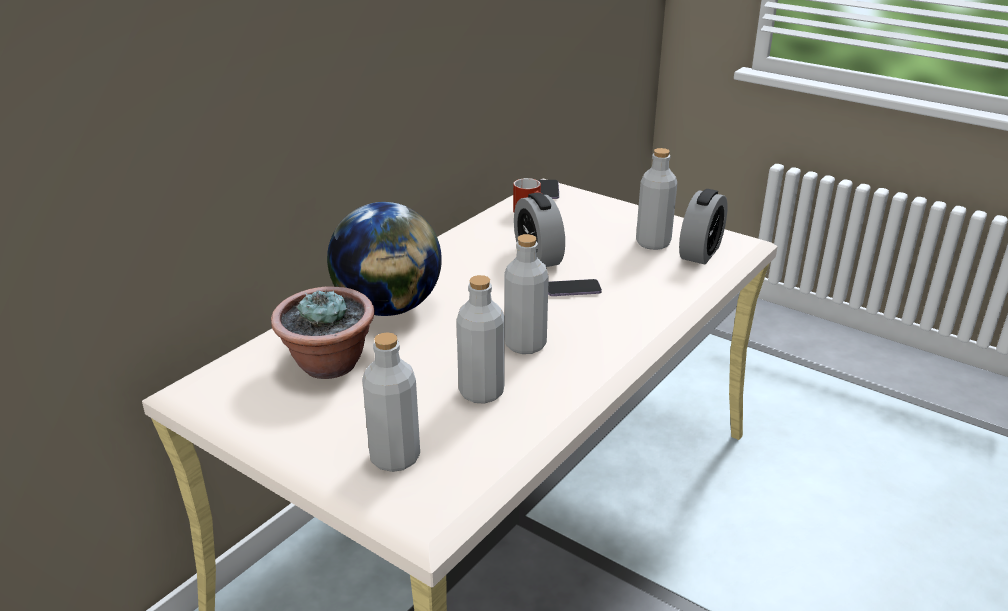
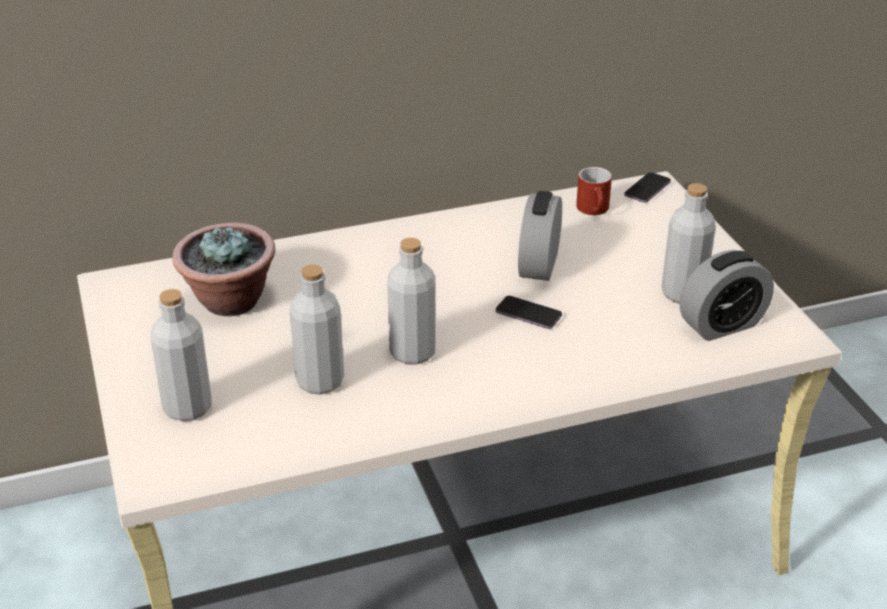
camera: 35 degrees right, 5 degrees up
globe [327,202,442,316] -> none

